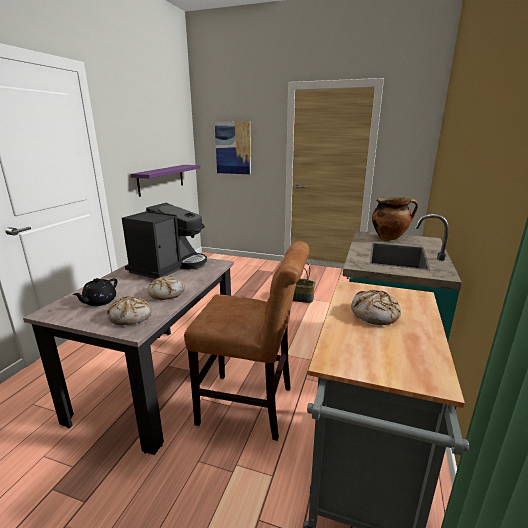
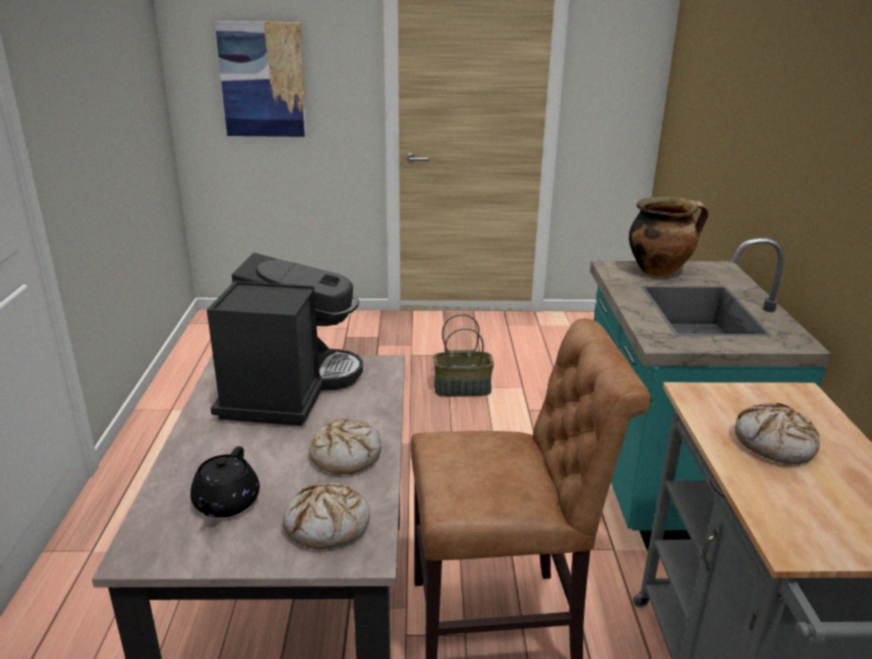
camera: 20 degrees left, 5 degrees up
purple shelf [130,165,200,197] -> none

